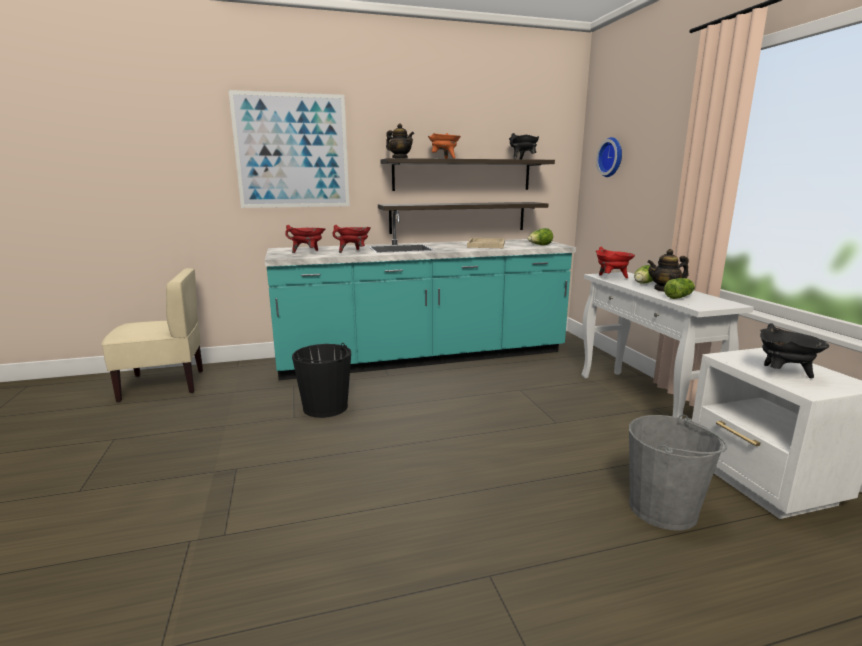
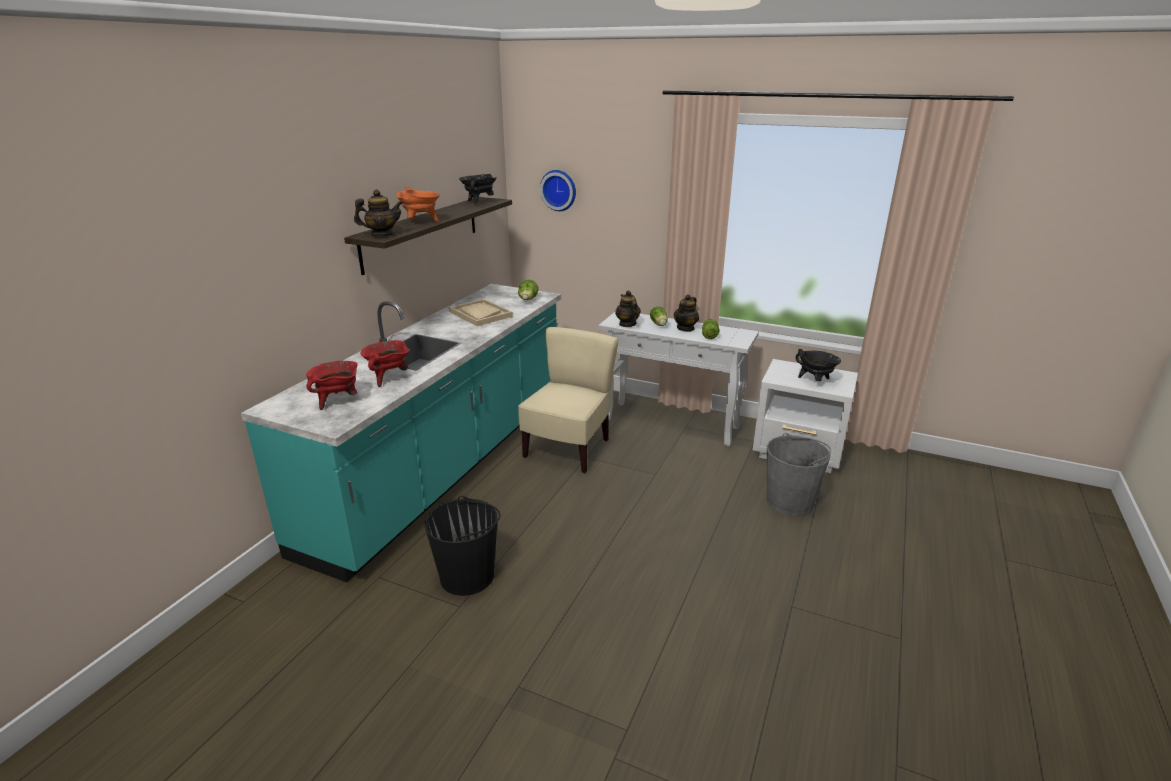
camera: 50 degrees left, 10 degrees up
beige chair [101,268,203,402] -> beige chair moved to [518,327,619,473]
picture [228,90,350,208] -> none
shelf [378,202,549,234] -> none
red cooking pot [596,247,635,278] -> teapot [615,290,641,327]

